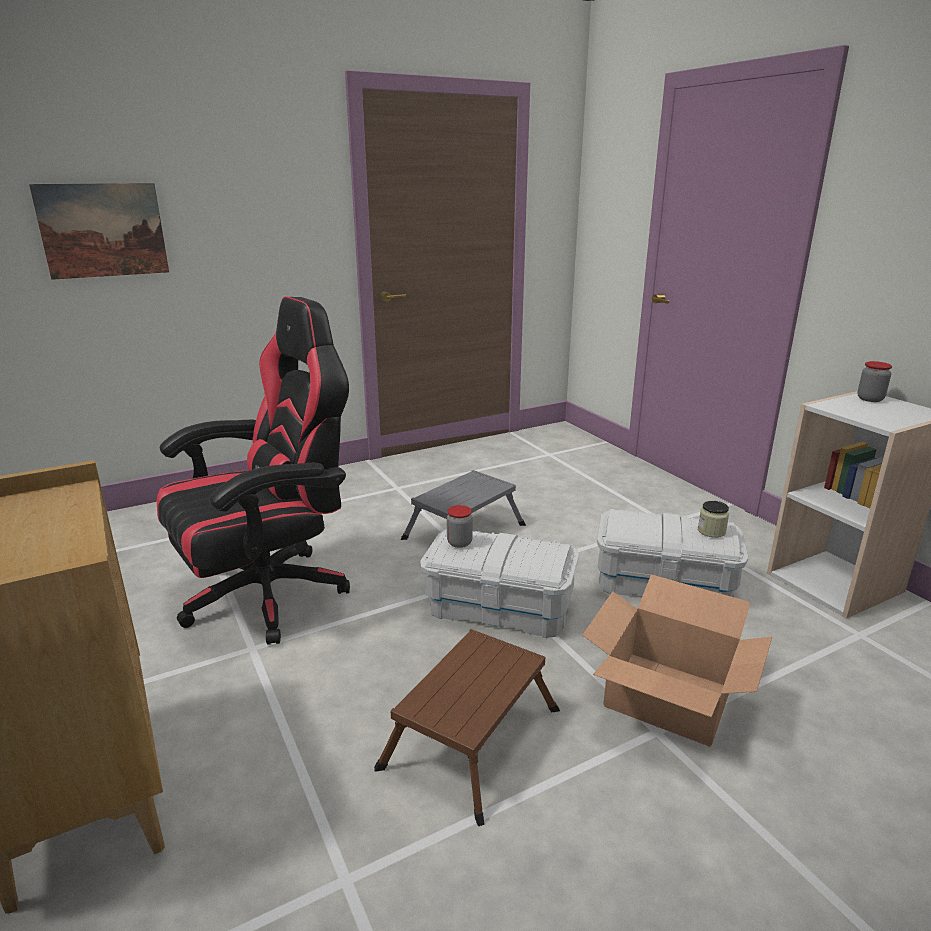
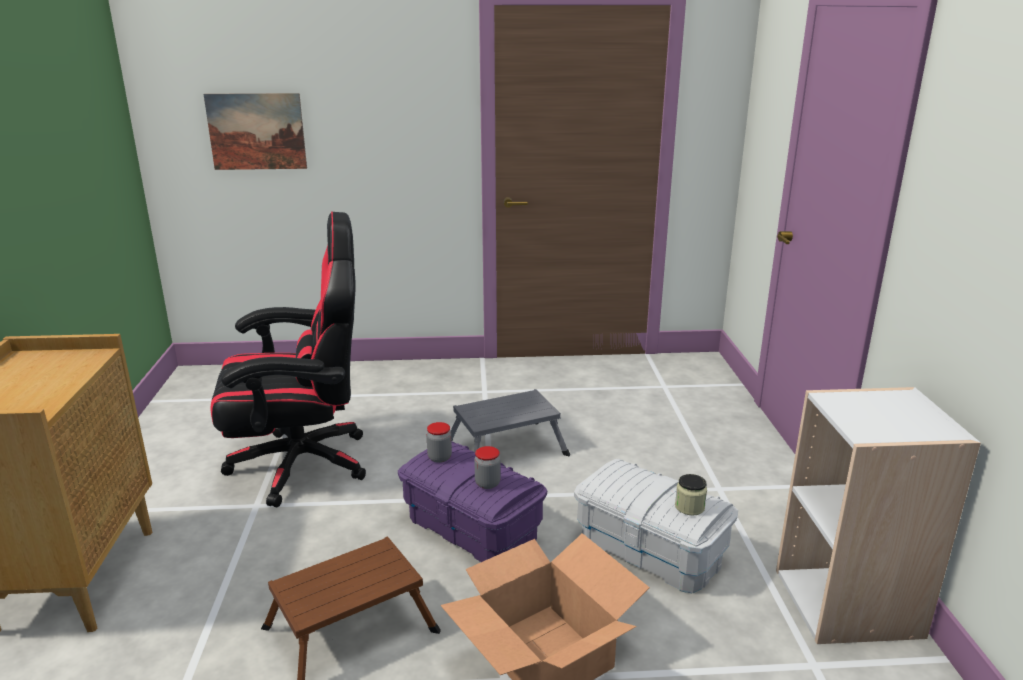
camera: 25 degrees right, 0 degrees up
white storage box [420,529,579,638] -> purple storage box [398,441,548,562]
jar [858,361,892,402] -> jar moved to [474,446,501,489]

